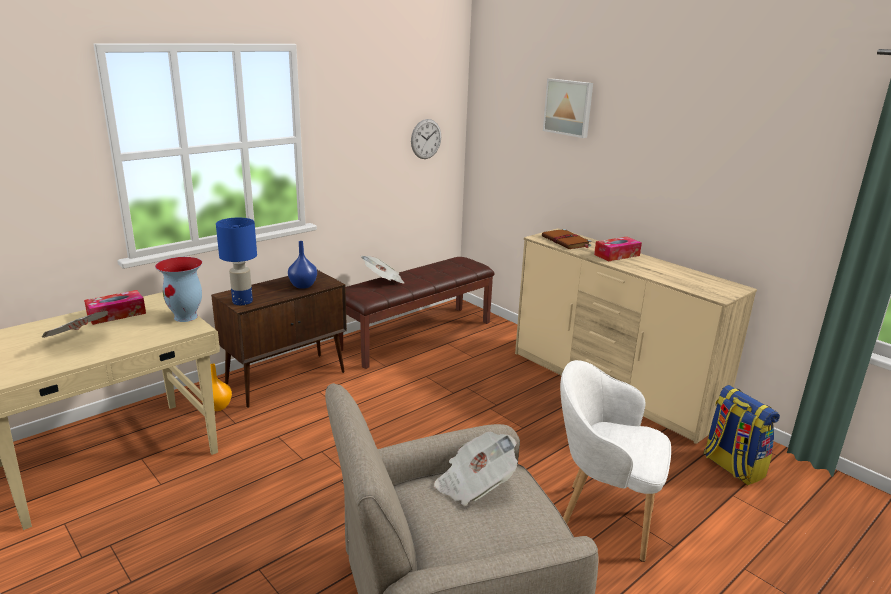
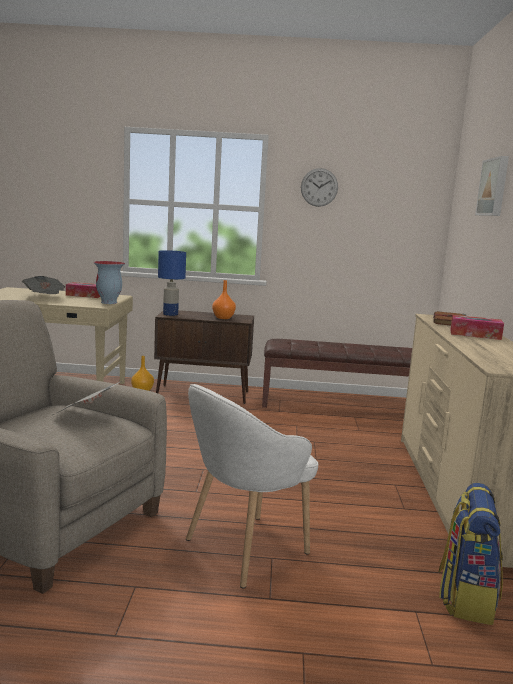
camera: 45 degrees right, 10 degrees down
blue vase [288,241,317,289] -> orange vase [212,280,236,319]
newspaper [360,256,404,283] -> none
wall clock [411,119,441,159] -> wall clock moved to [301,168,338,207]
white armchair [560,360,671,562] -> white armchair turned 105 degrees counterclockwise [186,384,318,588]

